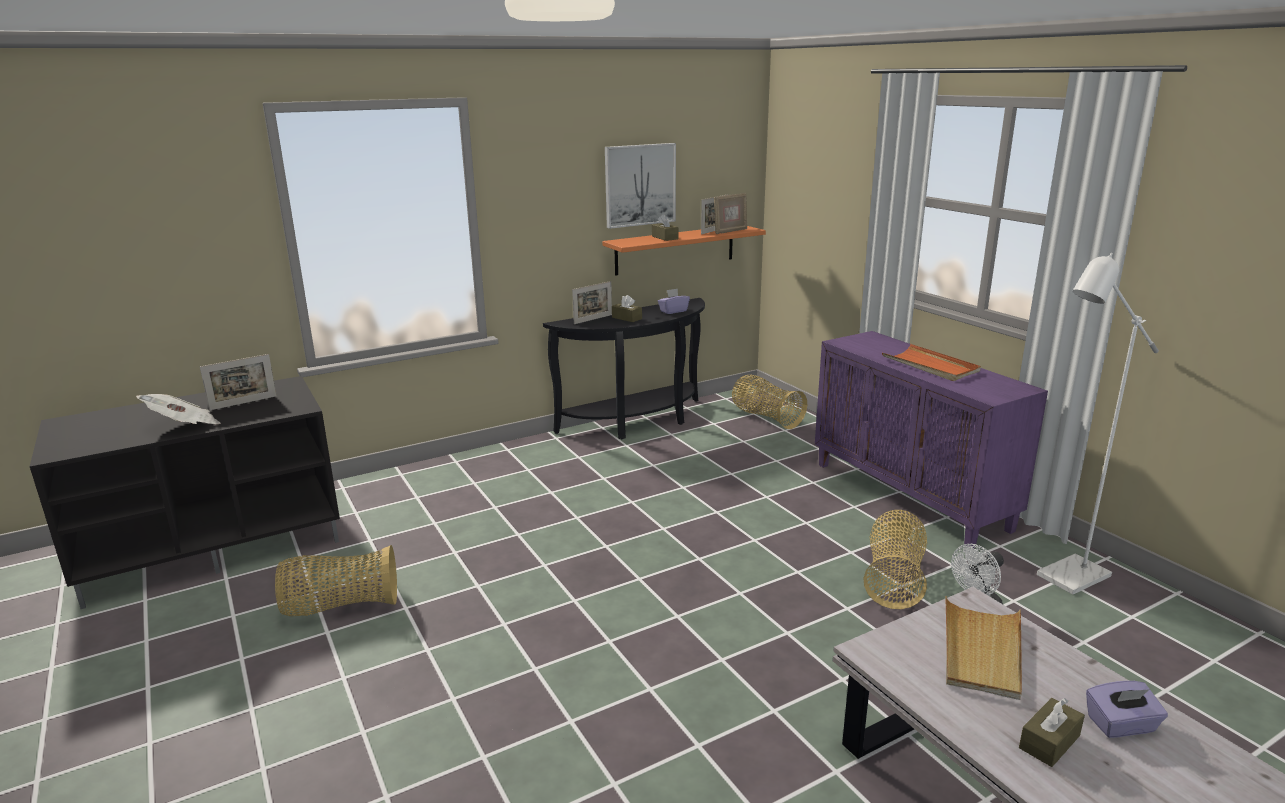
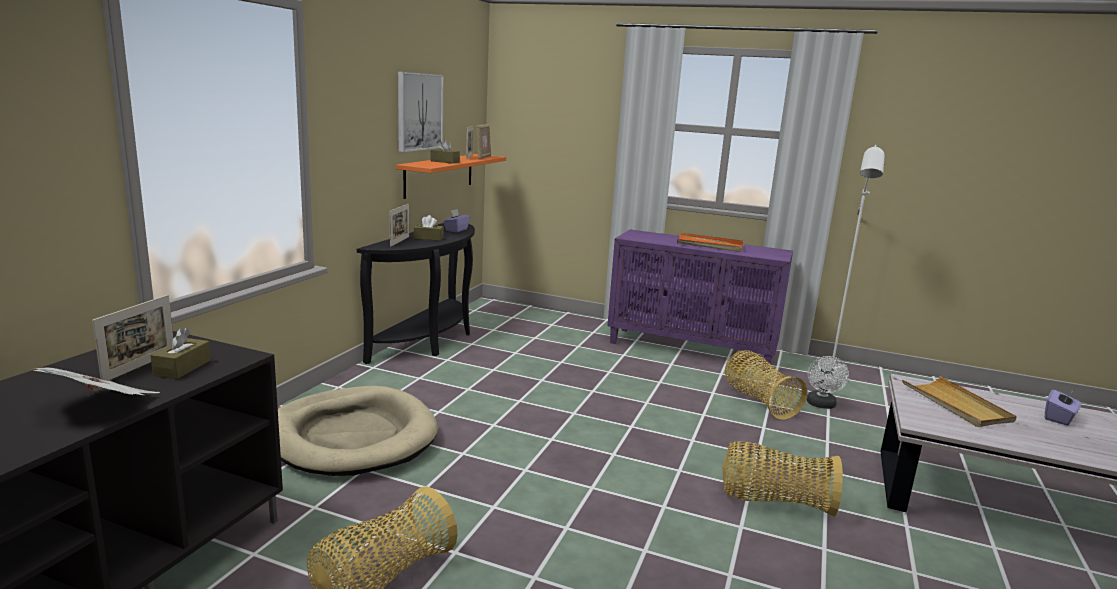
camera: 40 degrees left, 5 degrees down
basket [732,375,807,429] -> basket moved to [722,441,843,516]
brown tissue box [1019,698,1085,767] -> brown tissue box moved to [150,328,211,379]
none -> beige dog bed [278,386,438,476]

